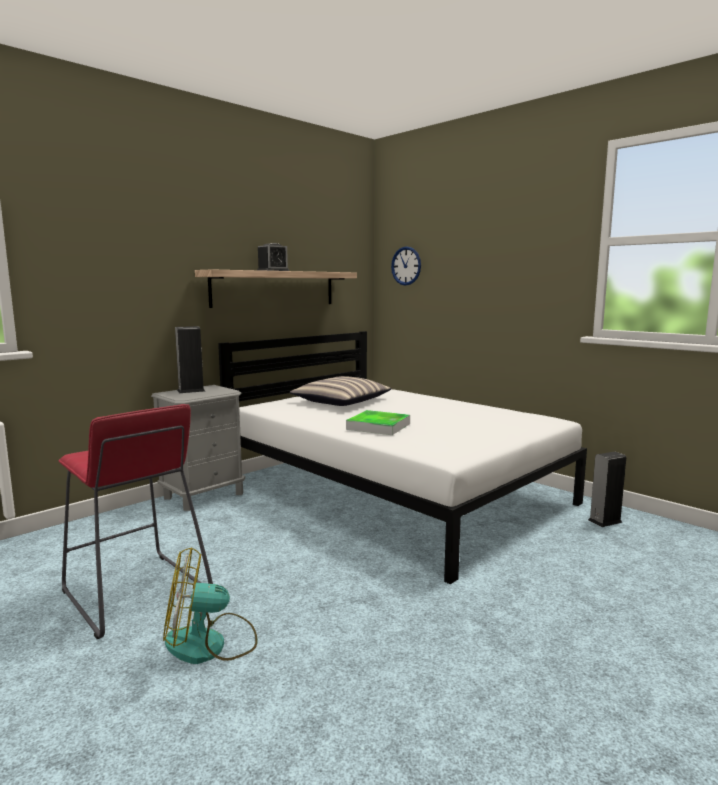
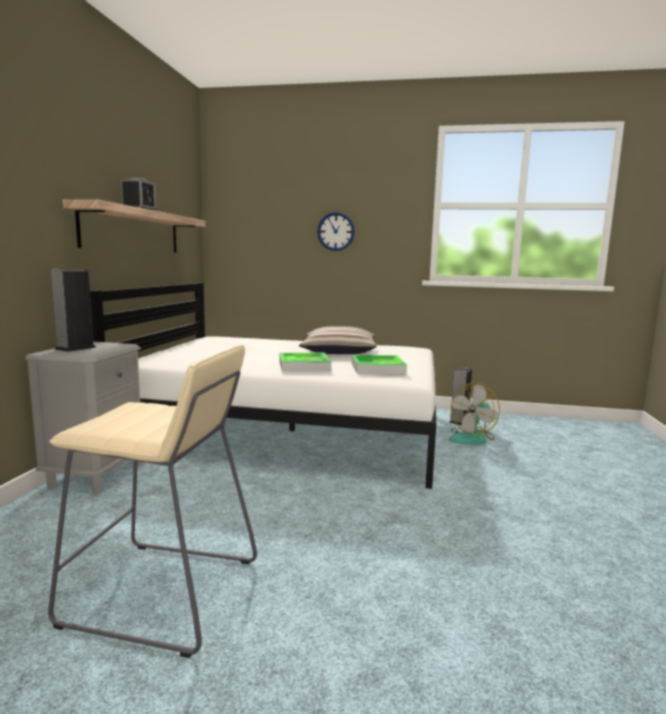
camera: 35 degrees left, 0 degrees up
red stool [58,404,213,639] -> beige stool [48,345,257,658]
fan [163,547,258,664] -> fan moved to [449,383,500,445]
pillow [290,376,392,406] -> pillow moved to [299,326,377,354]
wall clock [391,246,421,286] -> wall clock moved to [317,212,355,251]
none -> tray [352,355,407,374]

